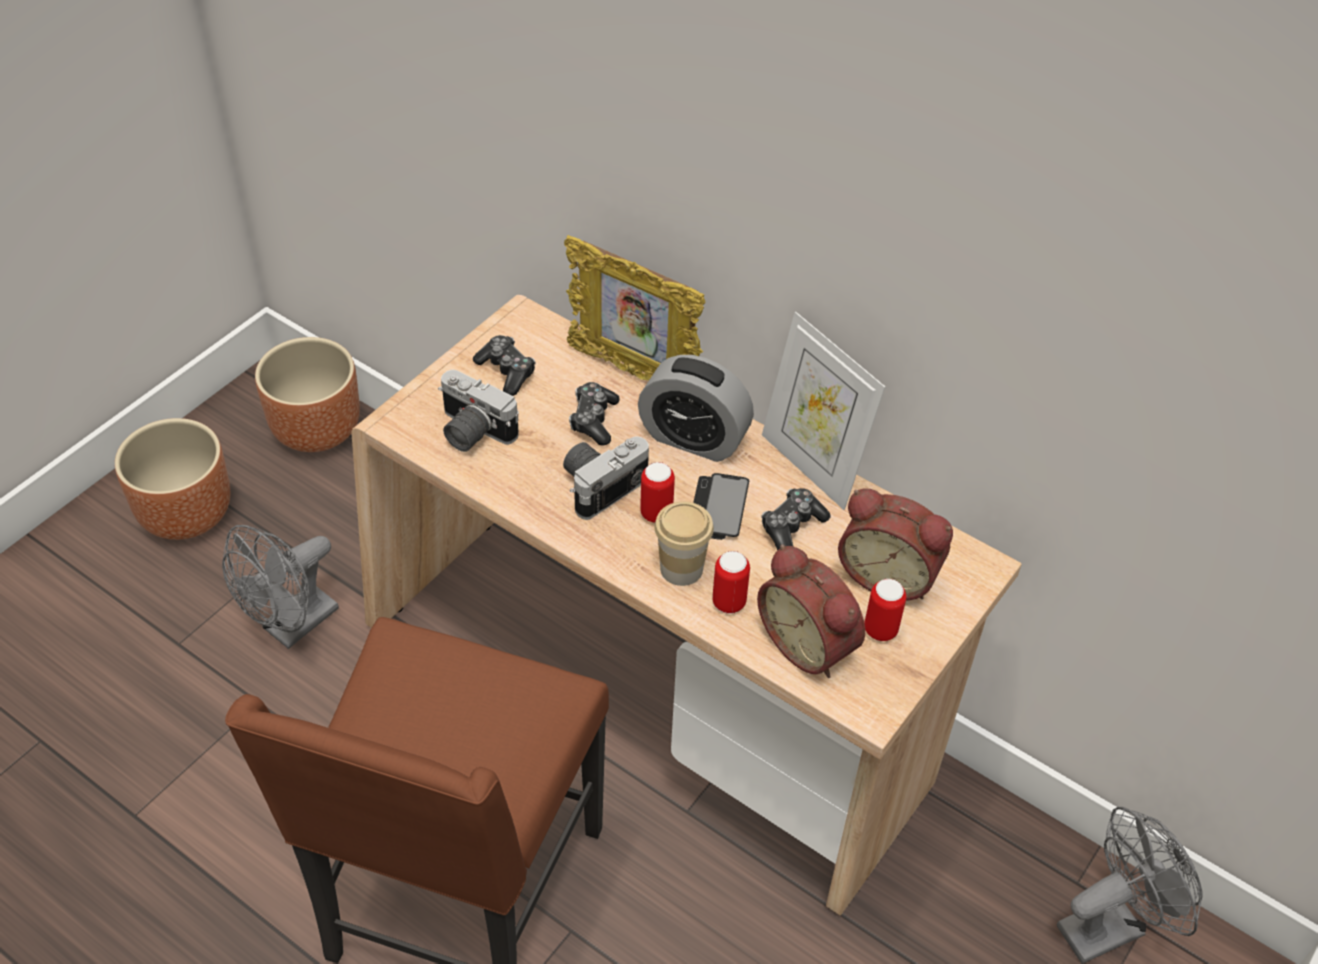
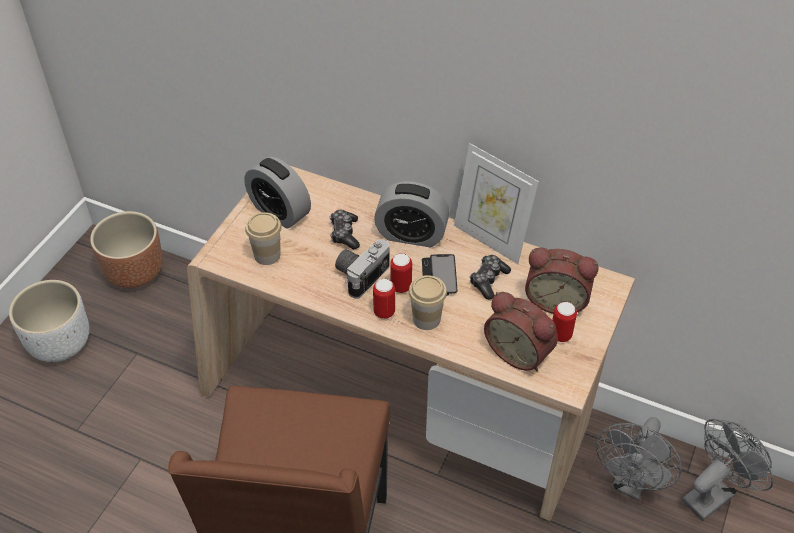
camera: 10 degrees left, 0 degrees up
brown planter [115,418,231,540] -> white planter [9,280,89,362]
grey fan [222,525,339,649] -> grey fan moved to [596,417,682,500]
camera [438,370,519,452] -> cup [245,212,282,265]
game controller [473,335,535,396] -> alarm clock [244,157,311,229]
picture frame [564,235,706,380] -> none
can [712,551,750,614] -> can moved to [373,279,395,319]

